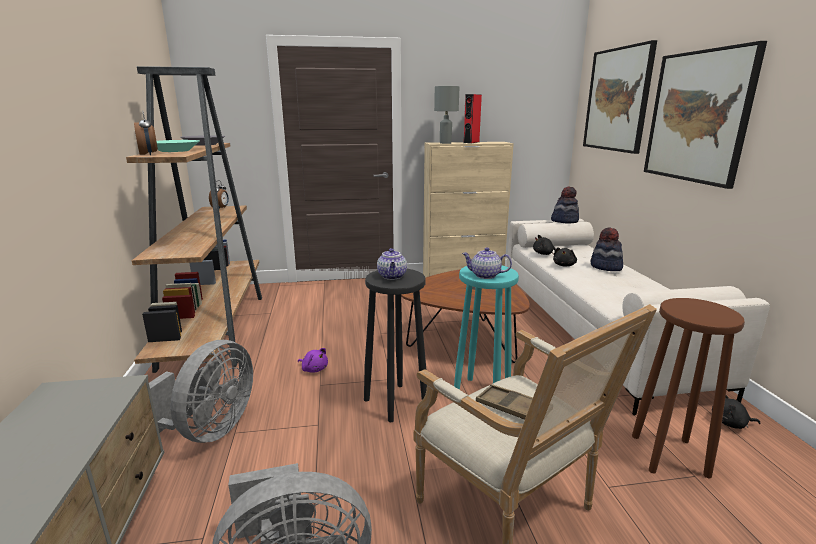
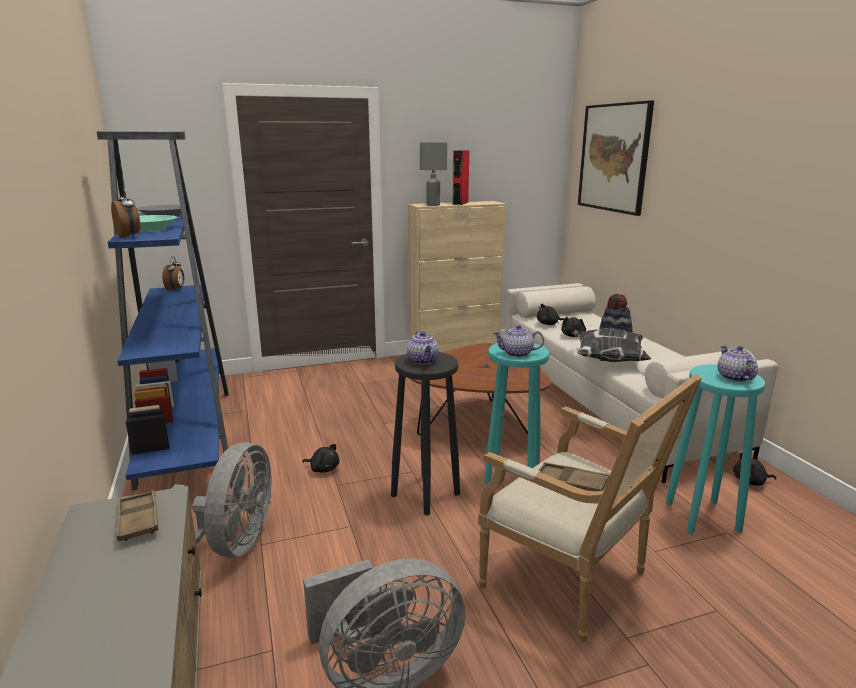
camera: 10 degrees left, 0 degrees up
brown bookcase [126,66,262,373] -> blue bookcase [96,131,229,491]
purple plush toy [298,348,328,373] -> black plush toy [302,444,339,473]
hat [551,187,579,223] -> none
brown stool [632,298,745,478] -> turquoise stool [666,364,765,534]
picture [644,41,767,189] -> none
none -> brown tray [117,490,158,541]
none -> pillow [572,328,652,362]
none -> teapot [718,346,758,382]

